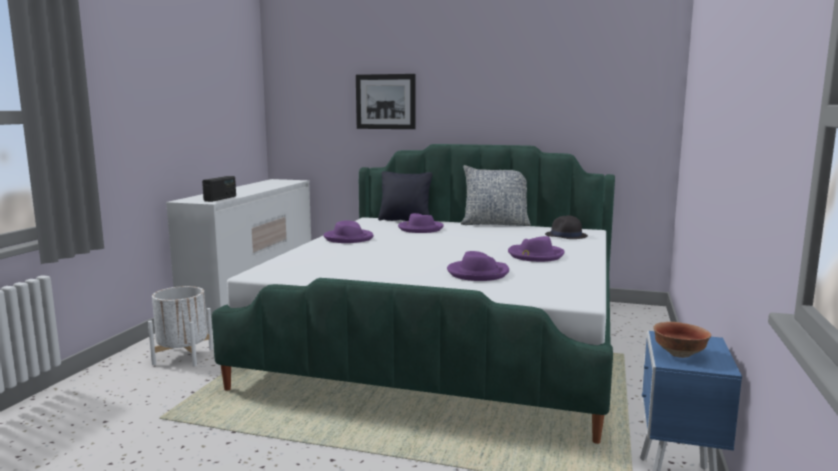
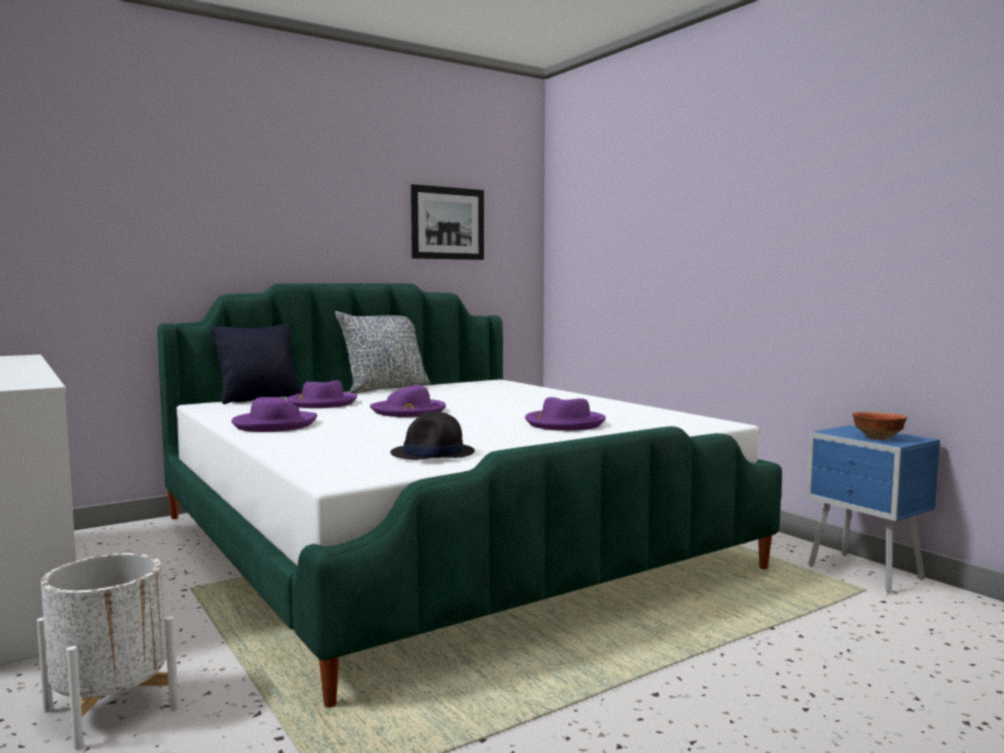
camera: 50 degrees left, 5 degrees down
radio [202,176,236,202] -> none
picture [356,74,416,129] -> picture moved to [411,184,484,260]
purple hat [508,236,564,262] -> purple hat moved to [370,385,446,417]
black hat [545,215,588,239] -> black hat moved to [390,412,475,460]

